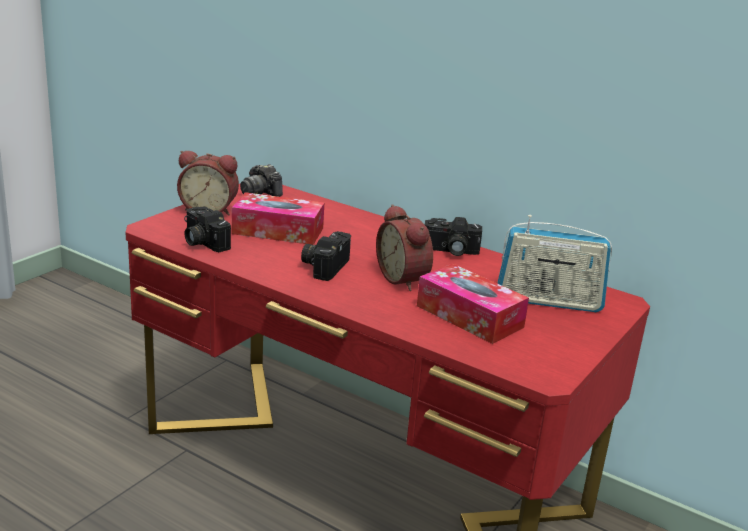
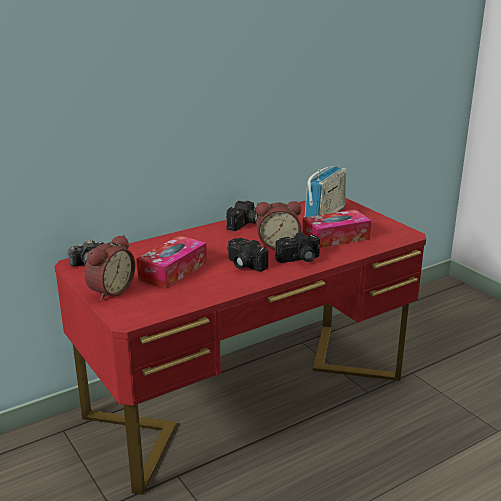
camera: 65 degrees left, 0 degrees up
camera [184,207,231,252] -> camera moved to [275,232,320,263]

